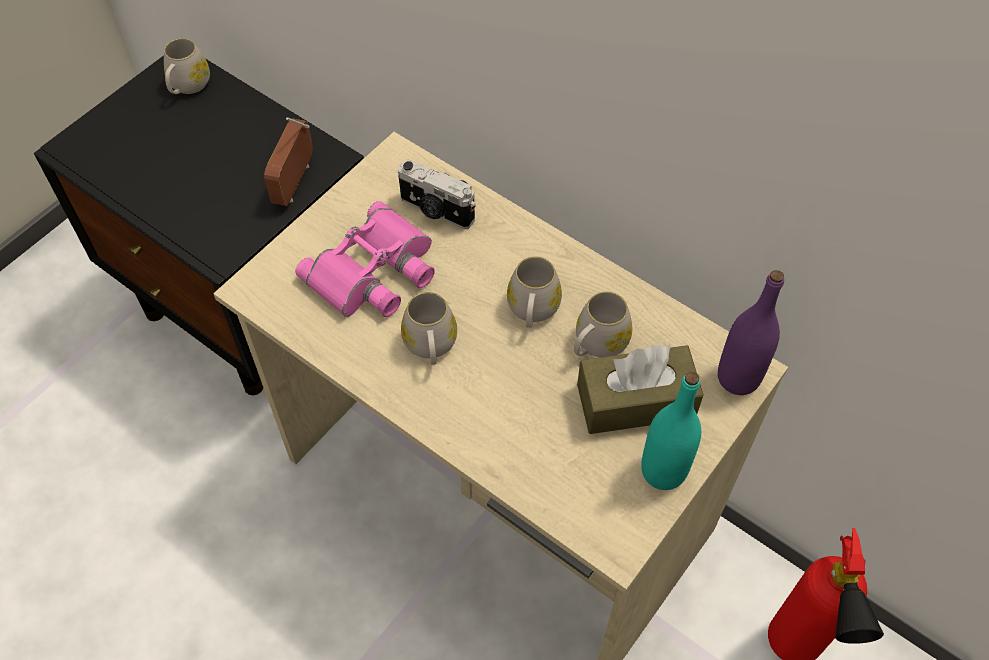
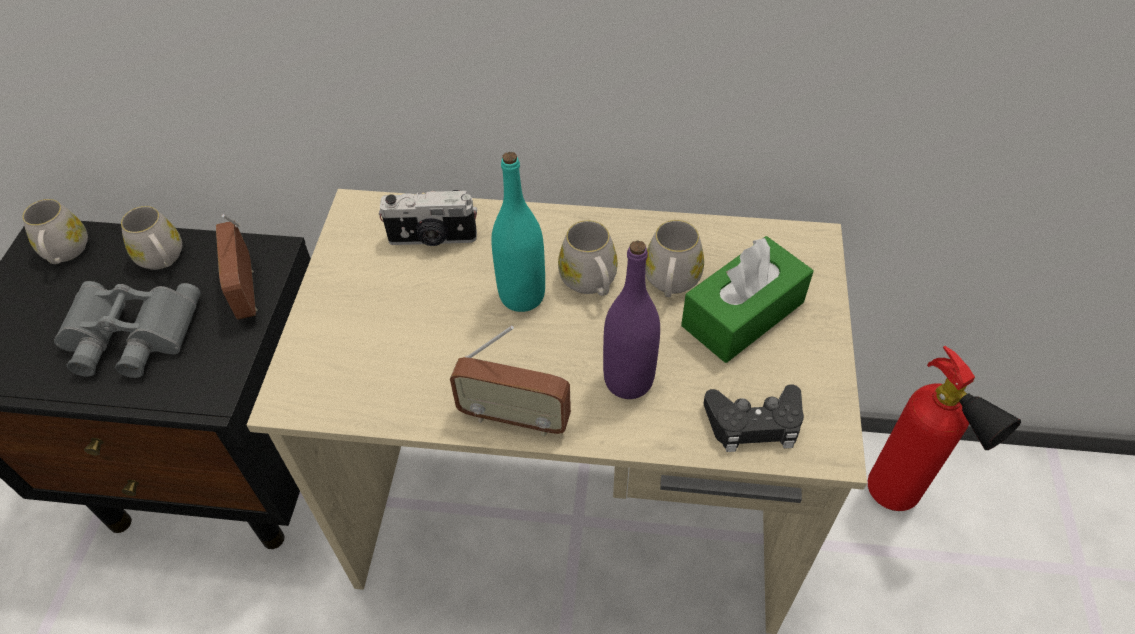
camera: 30 degrees left, 5 degrees down
pink binoculars [295,201,435,317] -> none
white mug [401,292,457,365] -> white mug moved to [121,206,182,270]
brown tissue box [577,345,703,434] -> green tissue box [681,236,814,363]
turquoise bottle [641,371,701,490] -> turquoise bottle moved to [491,152,545,312]
purple bottle [718,270,784,395] -> purple bottle moved to [603,240,660,399]
none -> grey binoculars [54,281,201,378]
none -> radio [450,326,571,437]
none -> black game controller [703,384,804,452]

